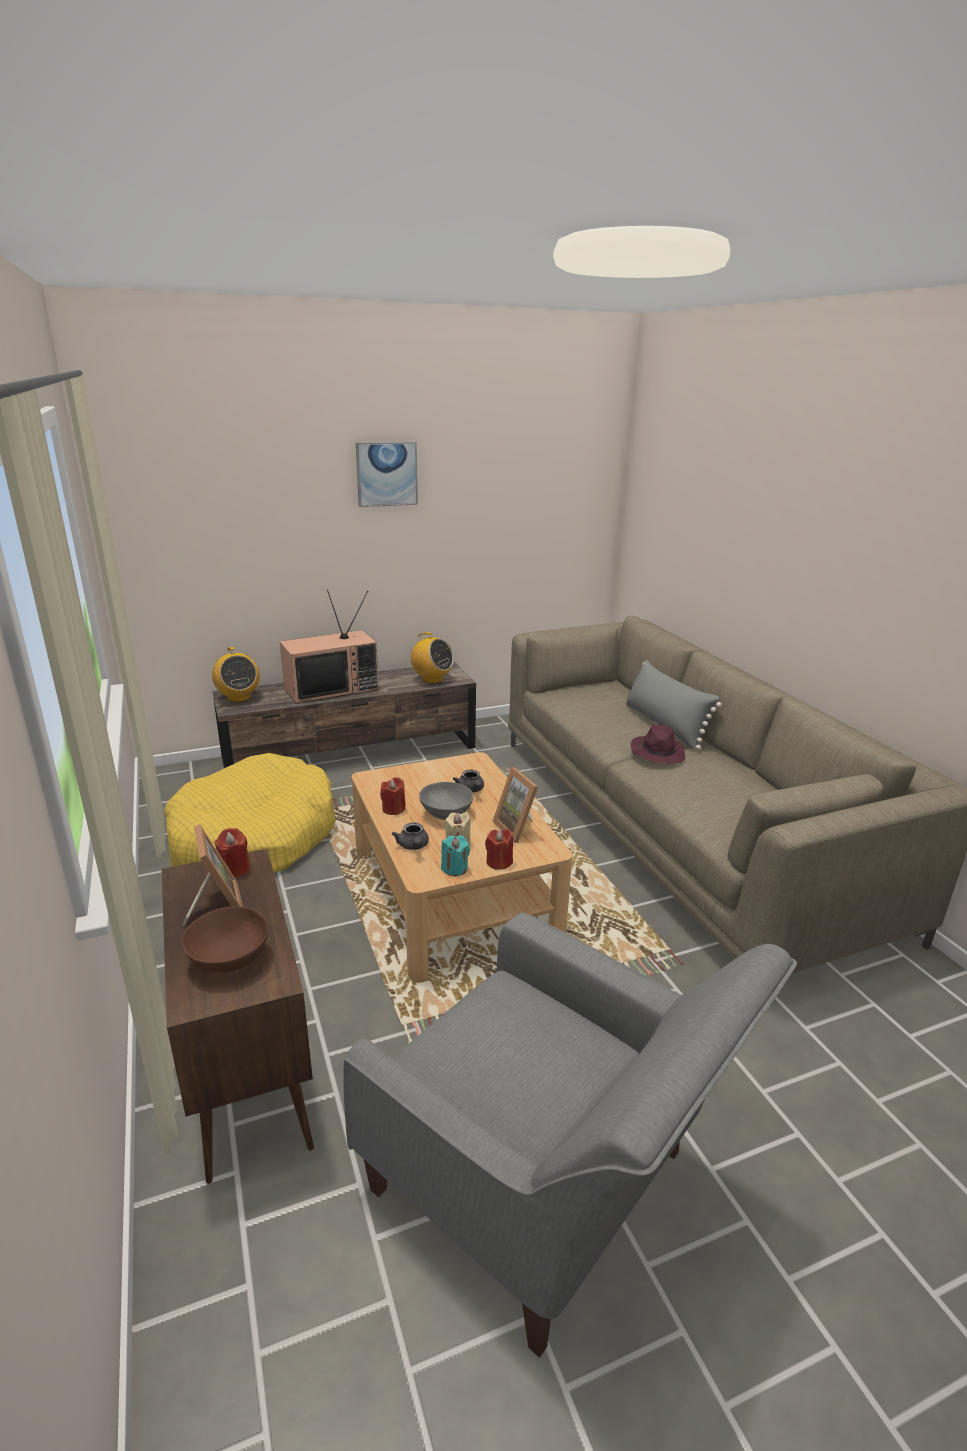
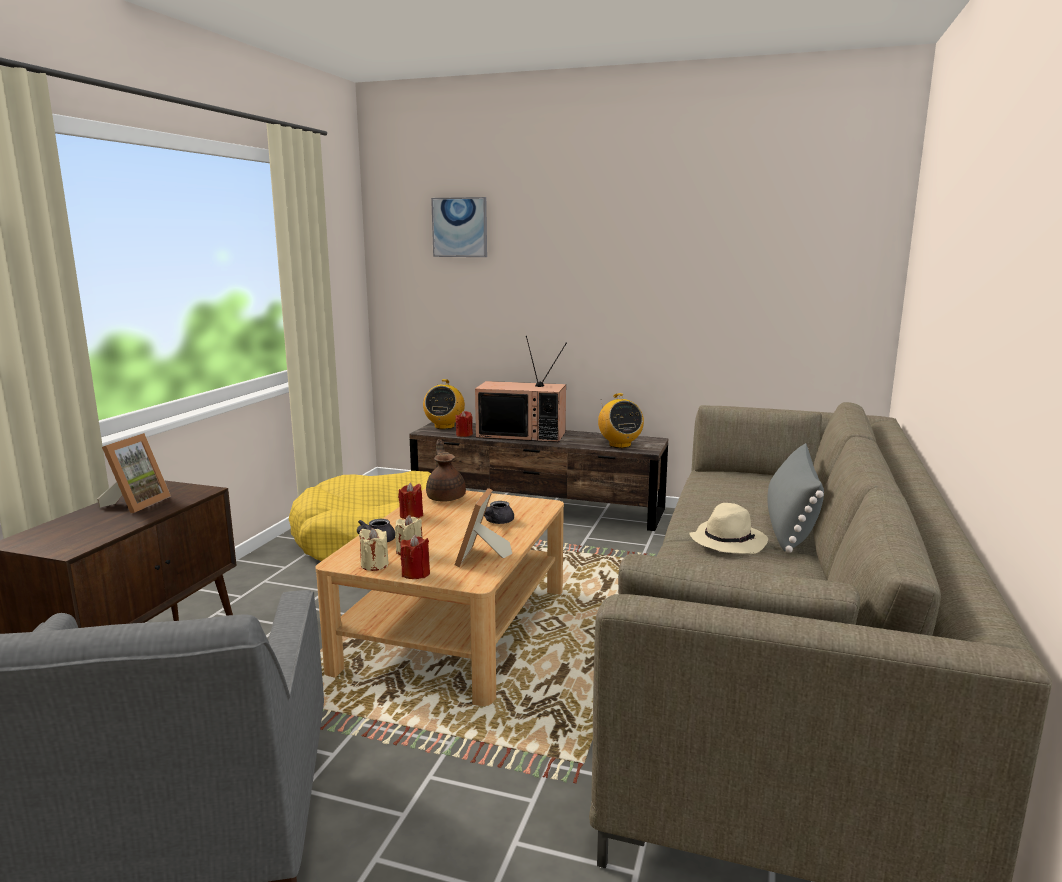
camera: 40 degrees right, 10 degrees down
brown bowl [181,907,268,972] -> none
red candle [214,828,250,878] -> red candle moved to [455,411,473,437]
picture [356,442,418,507] -> picture moved to [431,197,487,257]
grey bowl [419,782,473,820] -> none
turquoise candle [441,835,470,876] -> beige candle [359,528,389,571]
purple hat [631,724,685,764] -> beige hat [689,503,768,554]
none -> brown teapot [426,439,466,502]

